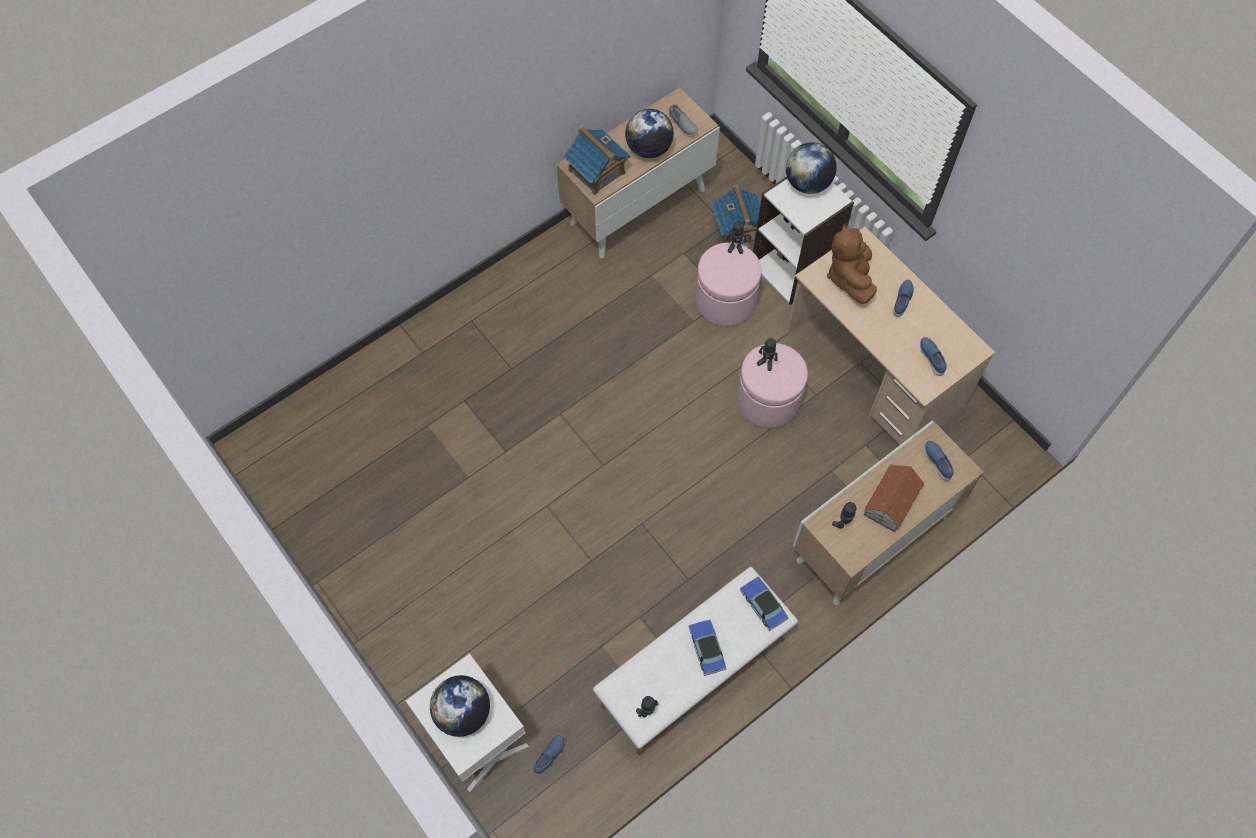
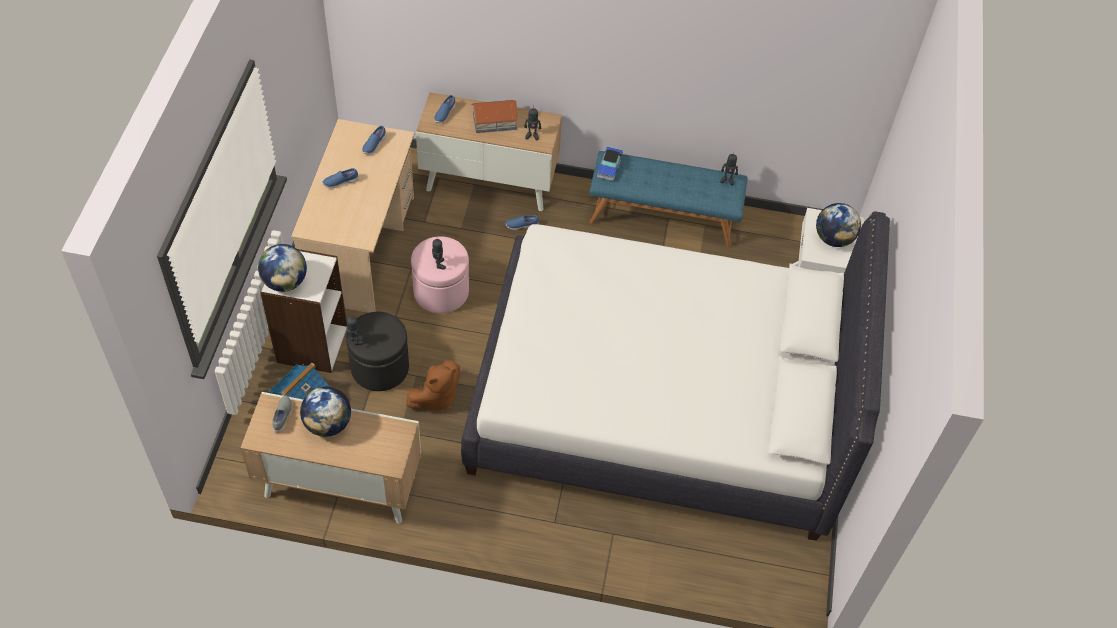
camera: 135 degrees left, 10 degrees down
blue shoe [534,735,565,775] -> blue shoe moved to [505,215,539,230]
toy house [563,125,631,195] -> none
white bench [593,567,798,755] -> blue bench [589,151,748,248]
toy car [688,619,726,676] -> none
pink ottoman [695,242,762,326] -> black ottoman [346,312,409,391]
brown plush toy [827,223,877,304] -> brown plush toy moved to [406,360,460,411]
none -> white bed [461,212,890,541]

